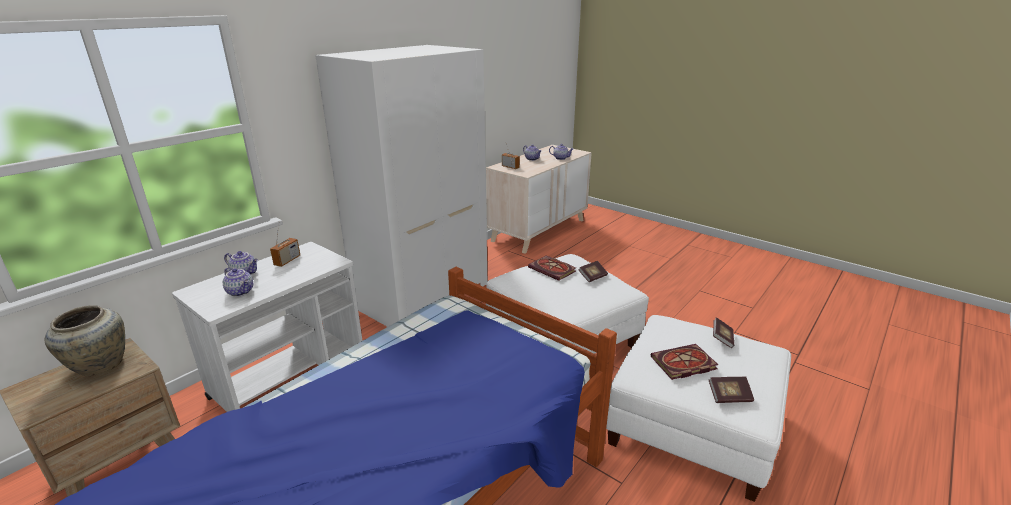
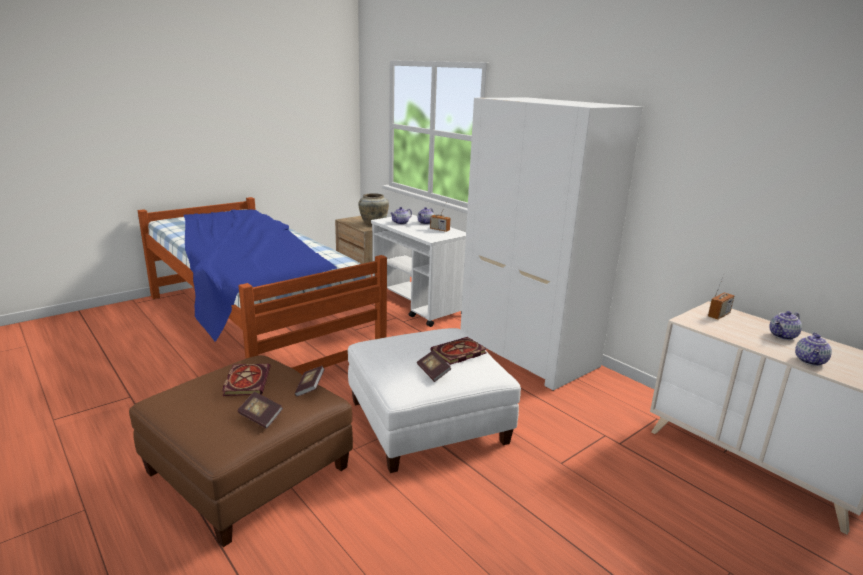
camera: 100 degrees right, 5 degrees down
white ottoman [606,315,791,502] -> brown ottoman [129,355,353,547]
book [709,377,754,403] -> book moved to [295,366,325,397]

